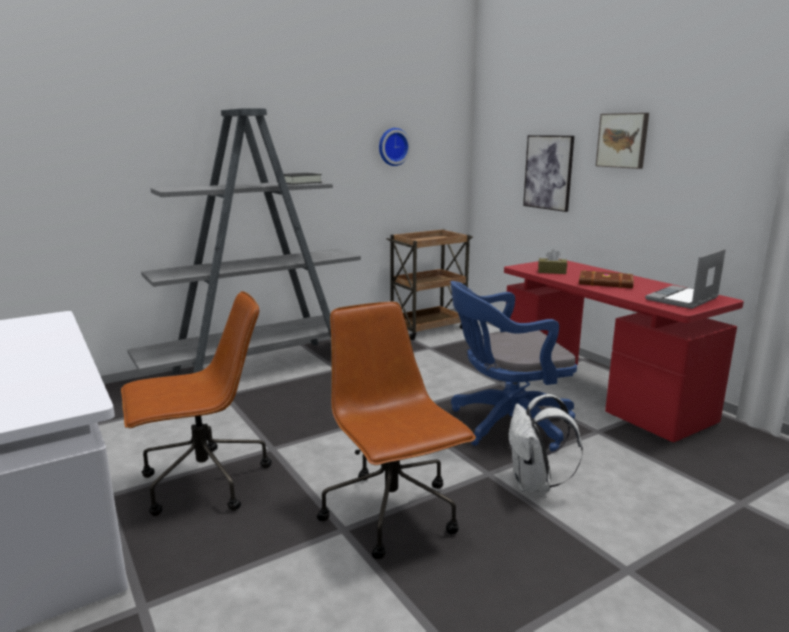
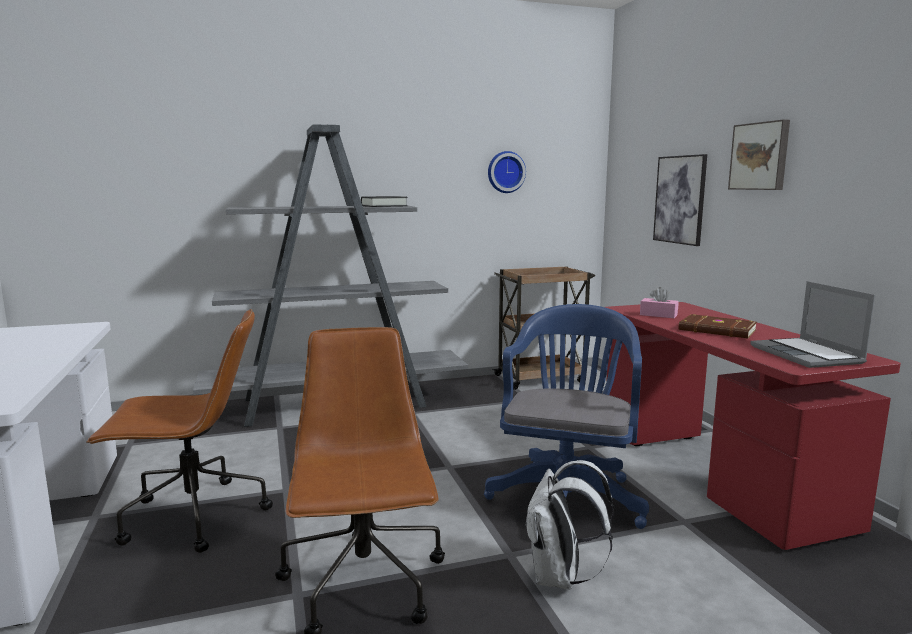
camera: 15 degrees right, 5 degrees down
blue office chair [451,281,577,452] -> blue office chair turned 105 degrees clockwise [484,304,649,529]
brown tissue box [538,249,567,274] -> pink tissue box [640,287,679,318]
laptop [645,249,726,309] -> laptop turned 75 degrees counterclockwise [750,281,875,368]

